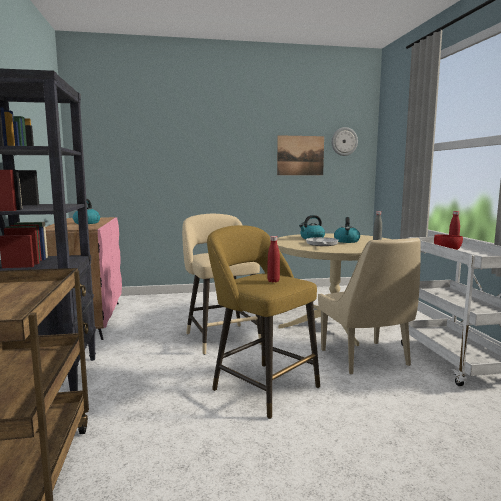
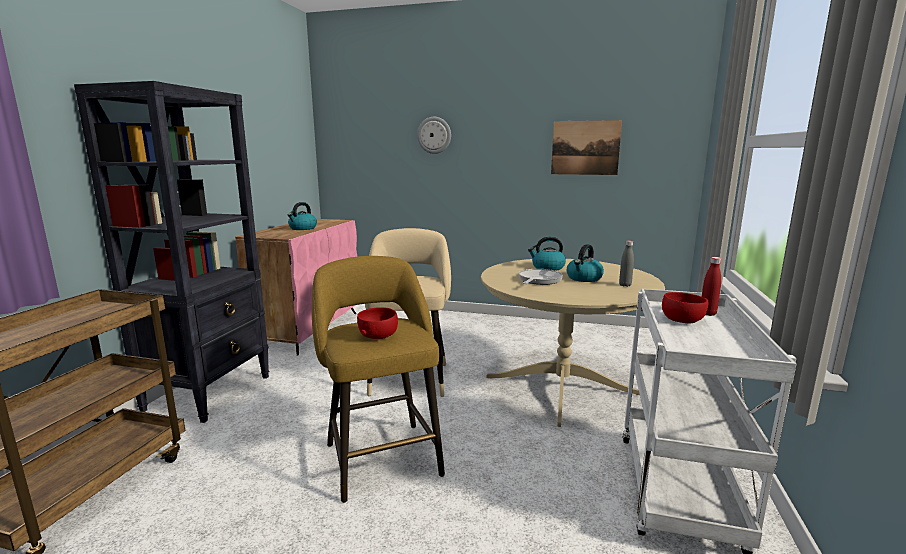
camera: 25 degrees right, 5 degrees up
red bottle [267,236,280,282] -> red bowl [357,307,398,339]
beige chair [318,238,421,374] -> none
wall clock [331,127,358,156] -> wall clock moved to [417,117,451,154]

